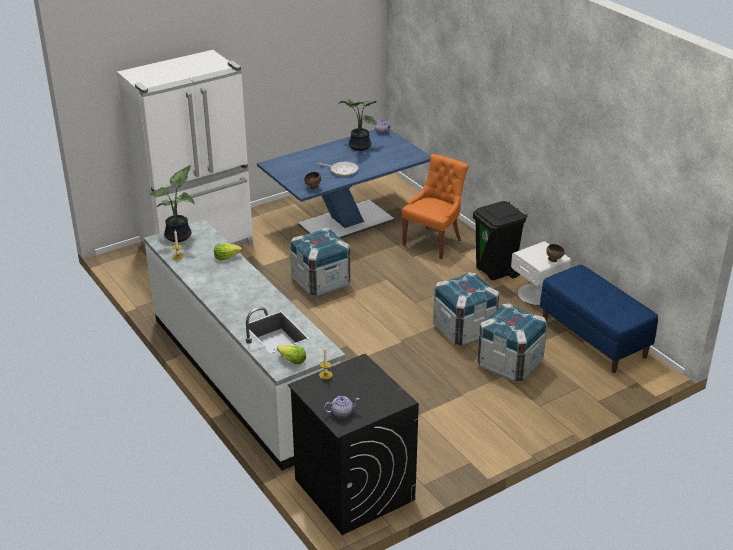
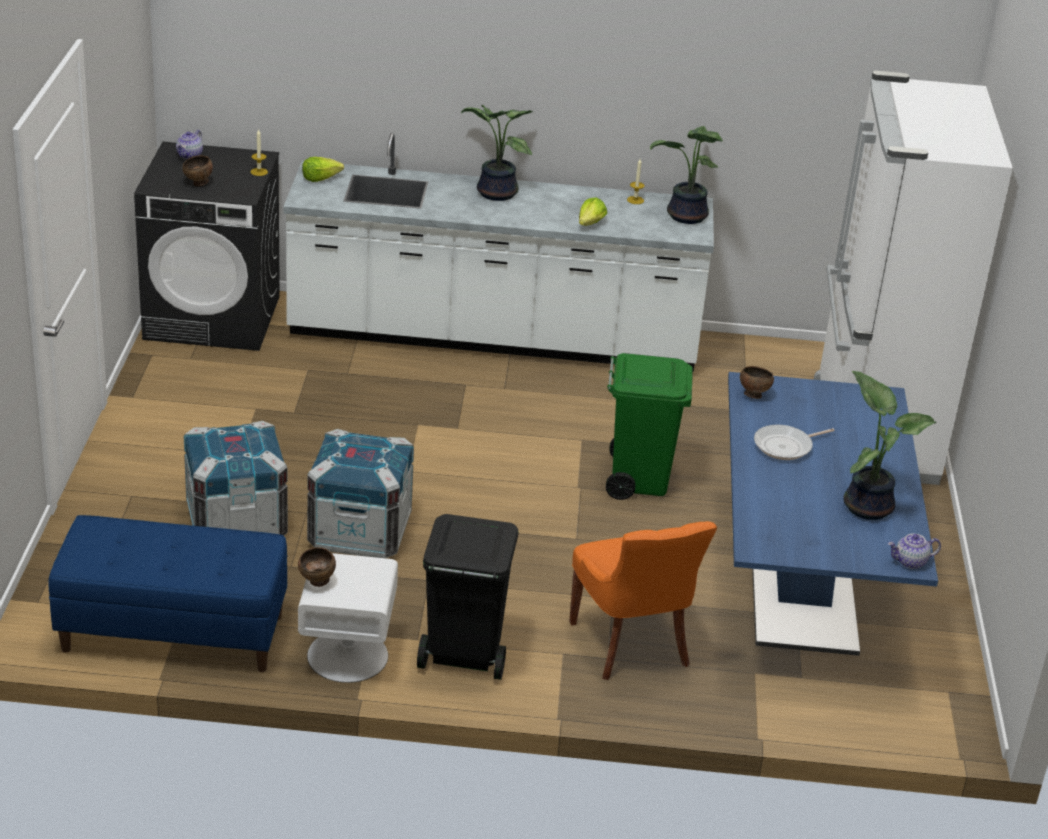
camera: 125 degrees right, 0 degrees up
crate [290,228,350,297] -> green trash can [606,353,693,500]
none -> brown bowl [182,155,213,186]
none -> potted plant [461,105,533,201]

